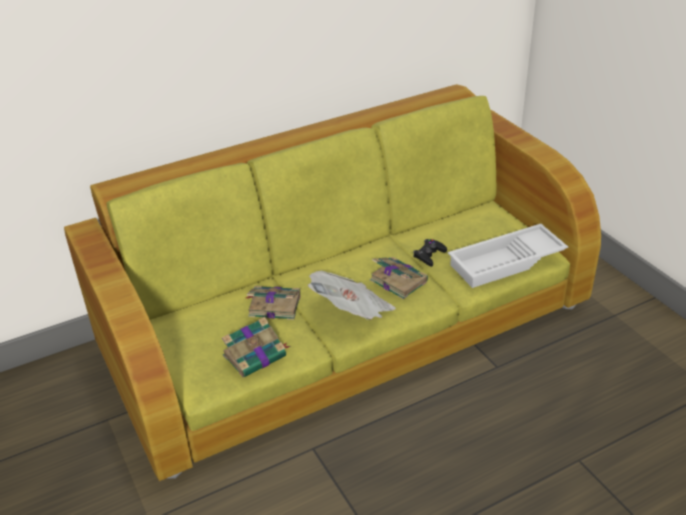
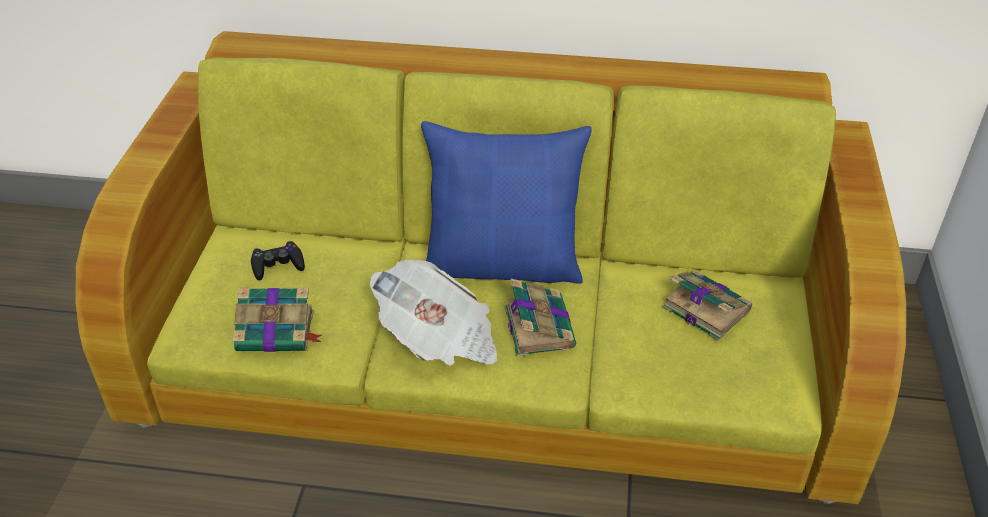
camera: 35 degrees right, 5 degrees up
book [246,286,301,320] -> book moved to [663,270,752,341]
black game controller [413,239,447,267] -> black game controller moved to [251,241,305,280]
white tray [448,224,568,288] -> none
none -> blue pillow [421,121,592,284]

